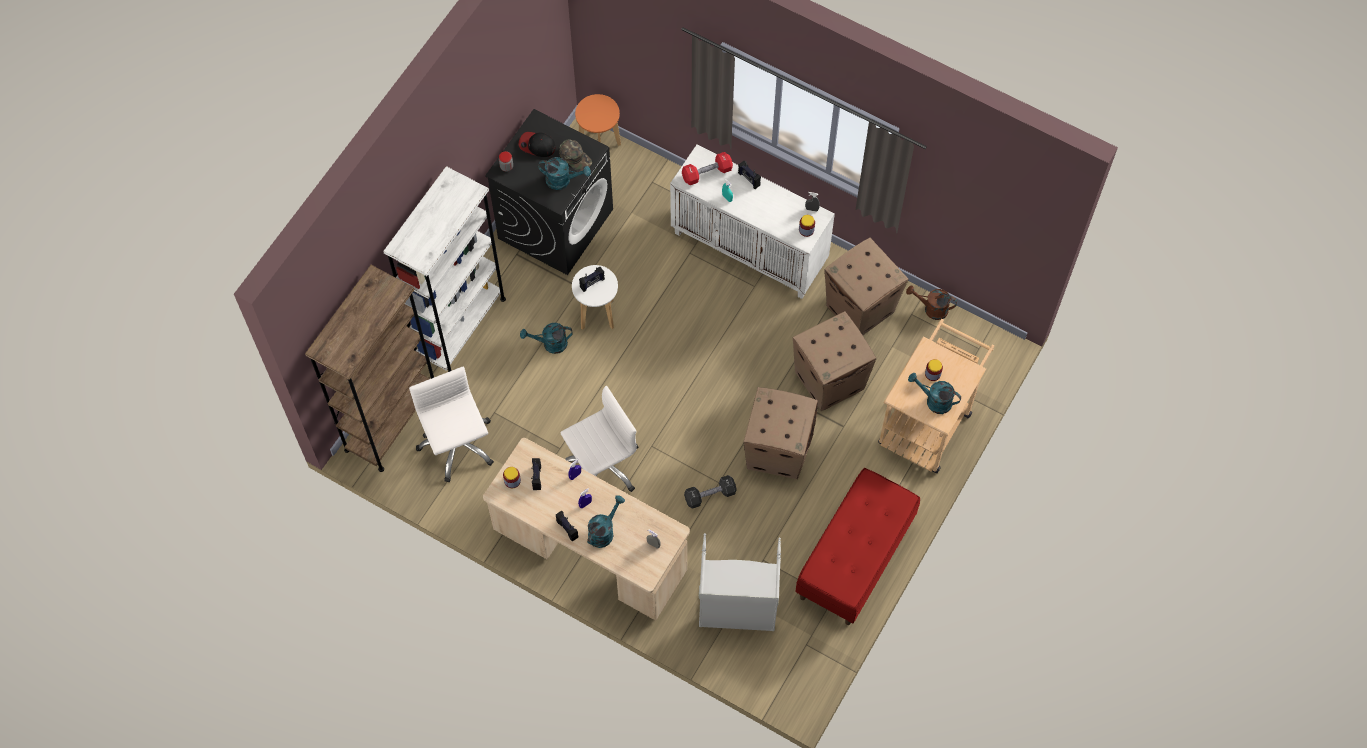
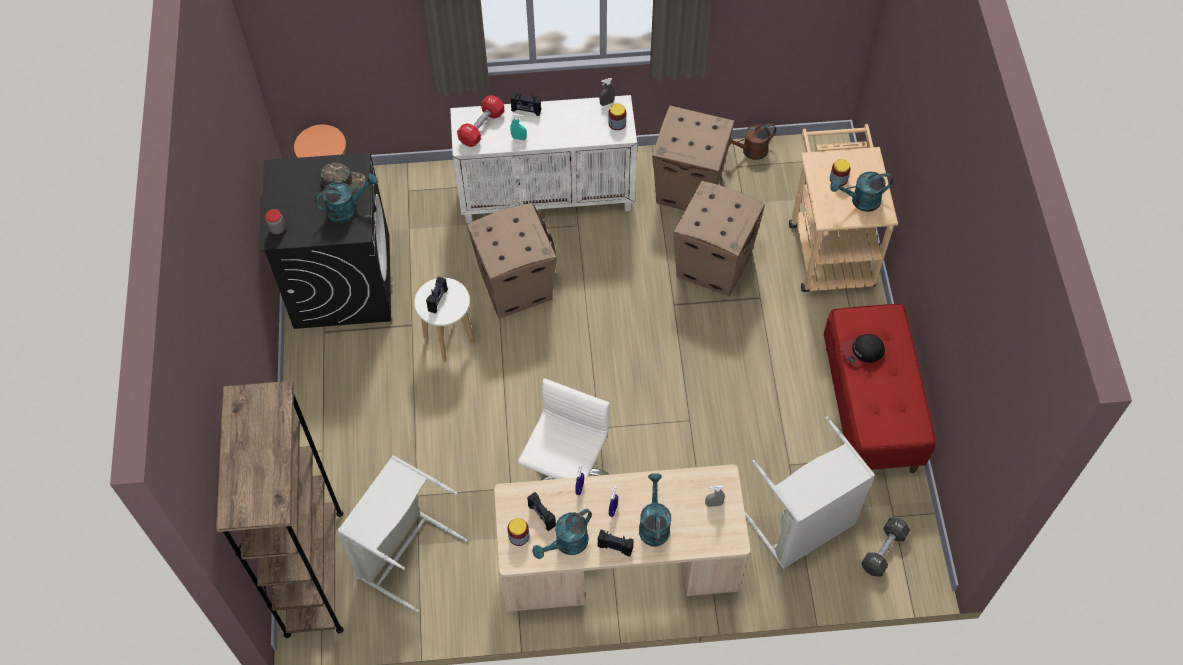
camera: 35 degrees left, 5 degrees down
white bookcase [383,166,506,372] -> none
white office chair [409,367,494,482] -> grey laundry basket [337,455,468,613]
cap [519,132,556,157] -> cap moved to [840,334,885,366]
turquoise watering can [520,323,573,354] -> turquoise watering can moved to [533,509,592,559]
black dumbbell [684,475,737,509] -> black dumbbell moved to [861,518,910,577]
cardboard box [743,387,818,479] -> cardboard box moved to [467,203,557,319]

